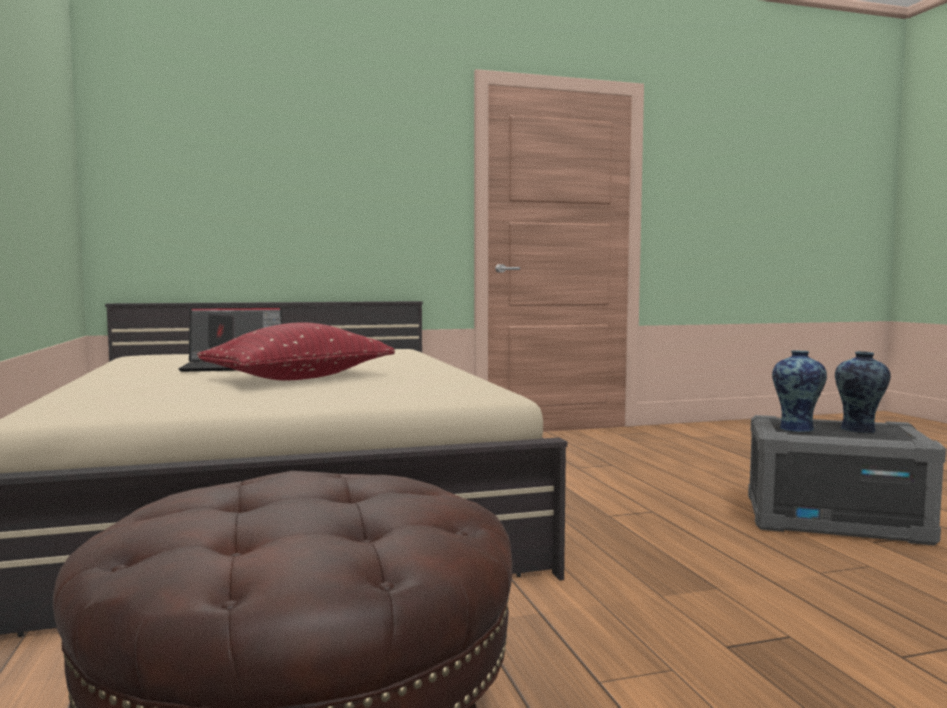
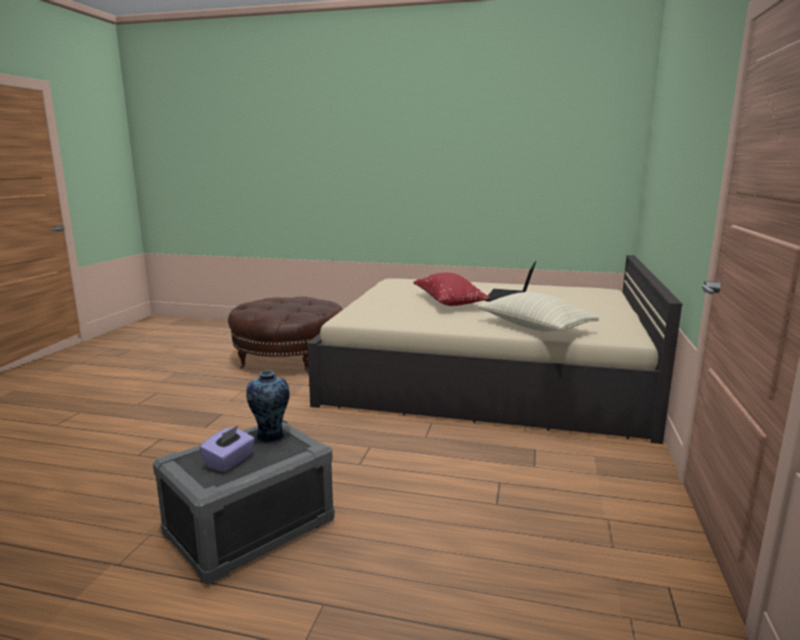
camera: 120 degrees right, 10 degrees up
vase [835,351,891,433] -> purple tissue box [200,426,255,472]
none -> beige pillow [477,292,599,332]

